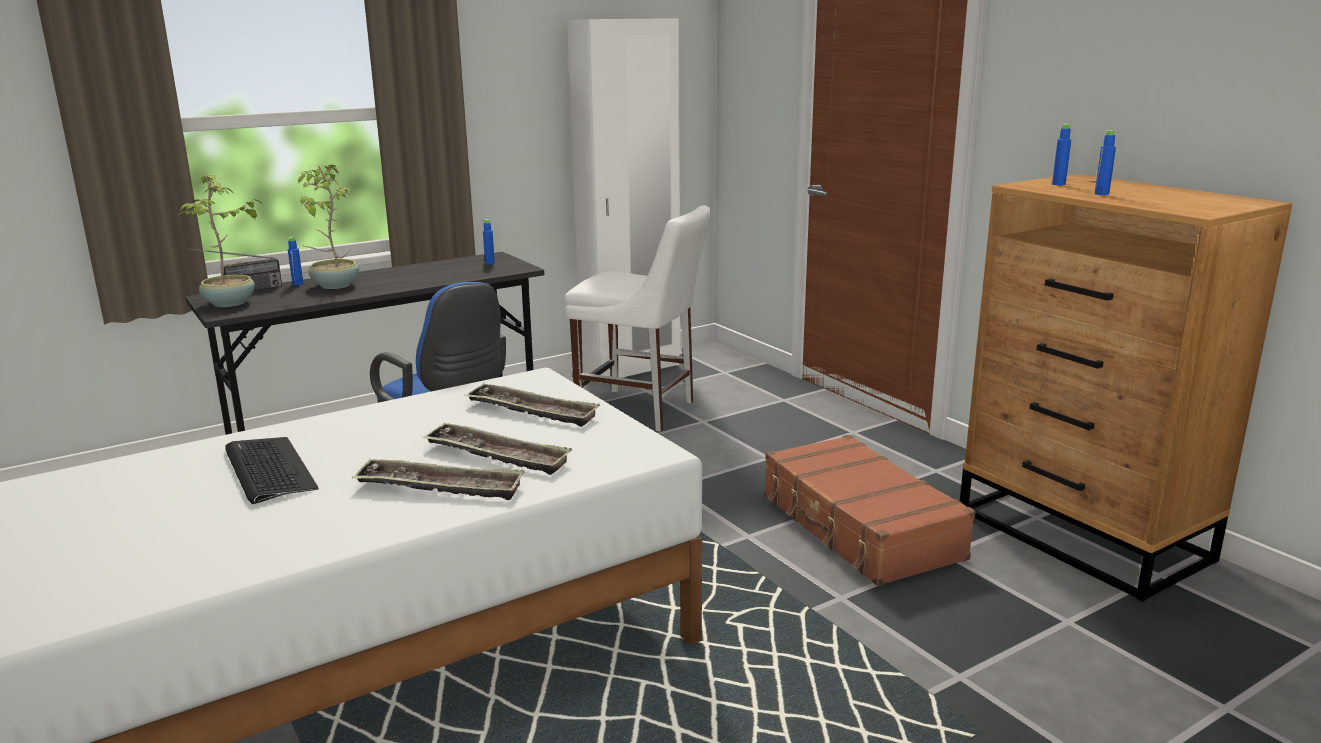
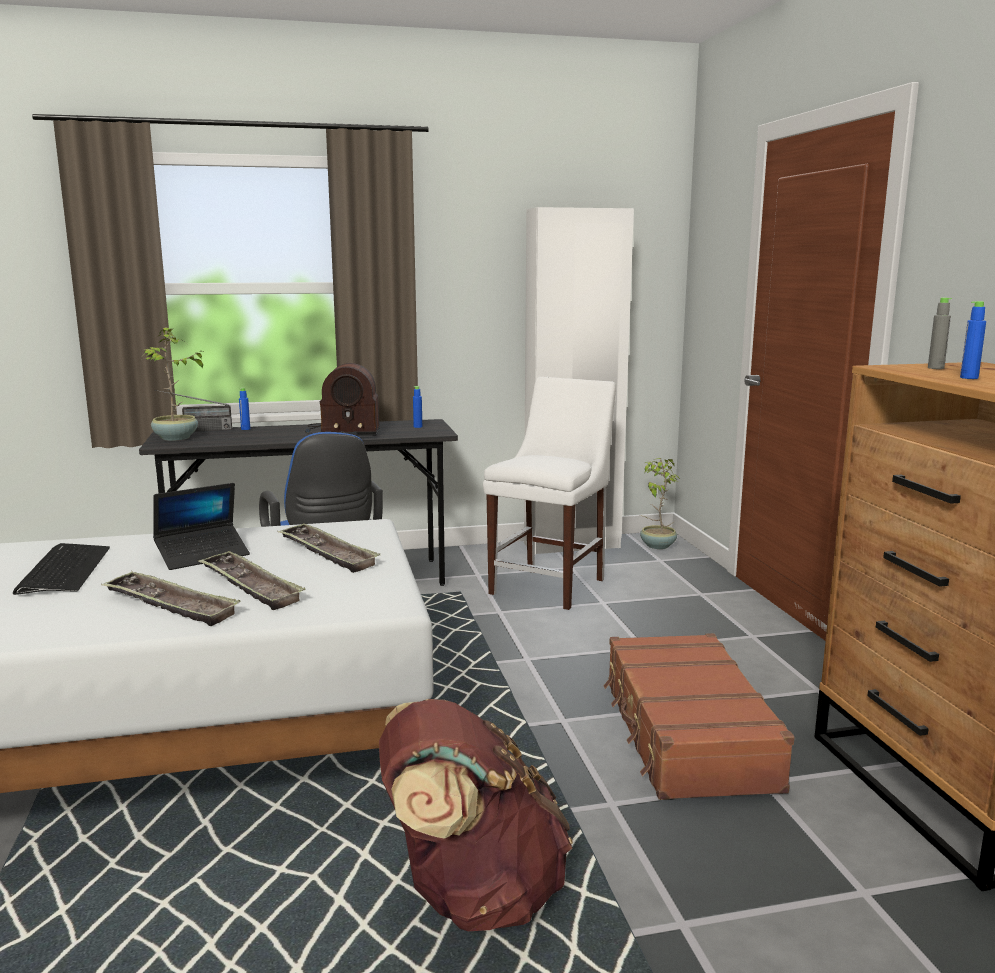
camera: 20 degrees right, 5 degrees down
potted plant [298,165,359,289] -> potted plant moved to [640,458,681,549]
white chair [565,205,710,432] -> white chair turned 105 degrees counterclockwise [483,377,616,610]
blue bottle [1052,124,1073,185] -> grey bottle [928,298,952,369]
none -> laptop [153,483,250,570]
none -> radio [305,363,380,436]
none -> brown backpack [379,699,573,931]

